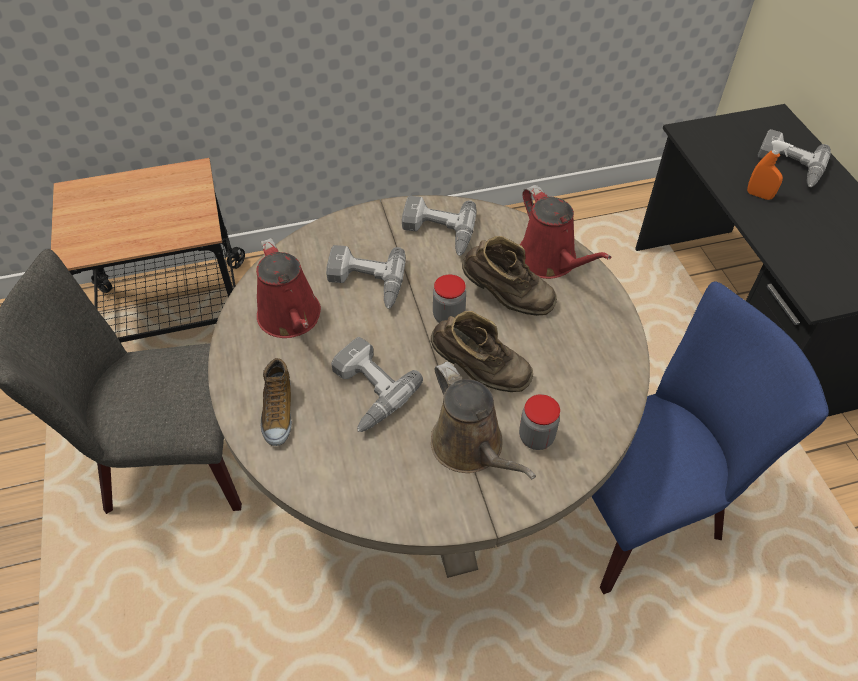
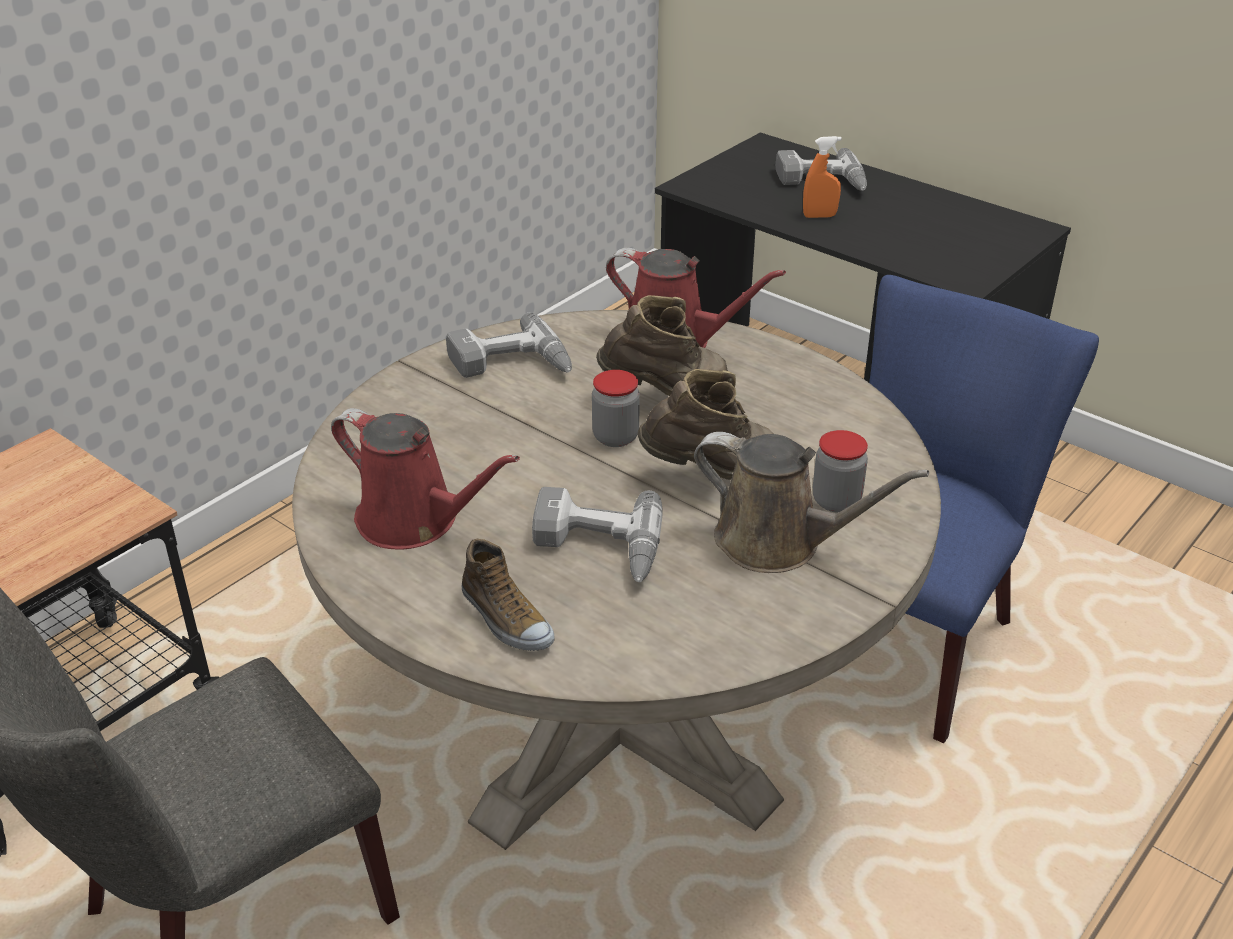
camera: 35 degrees left, 15 degrees down
power drill [326,245,406,309] -> none

